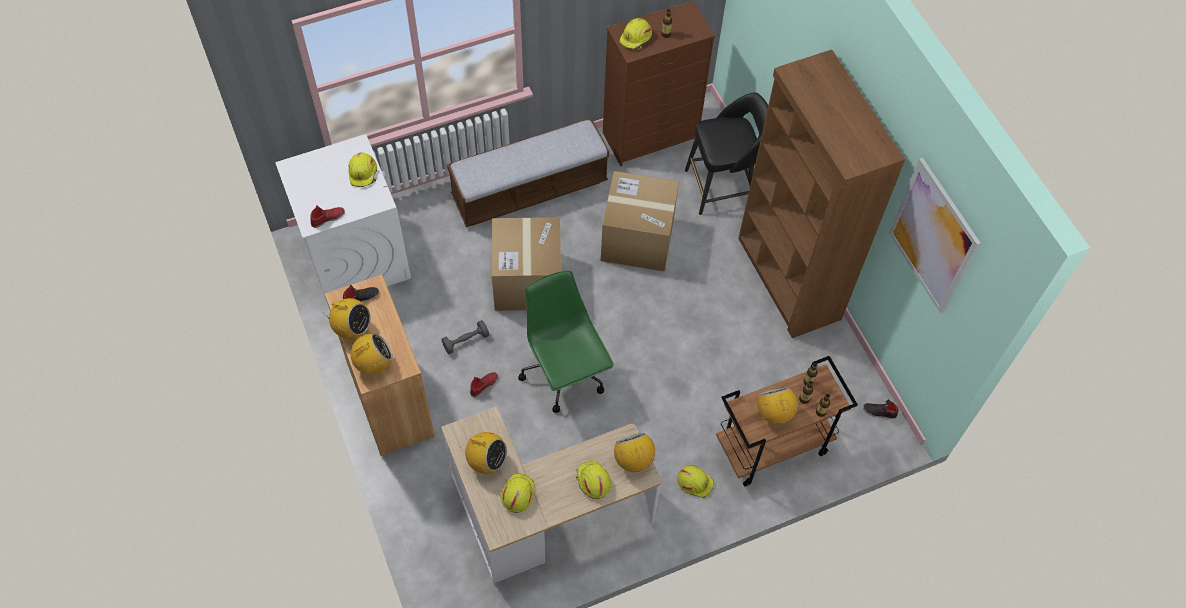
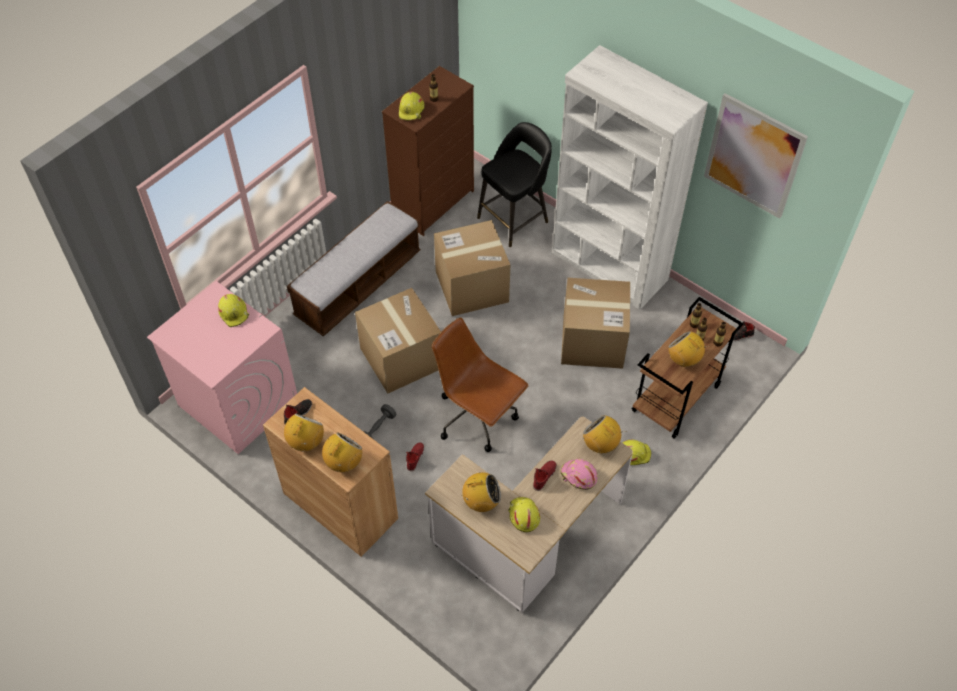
camera: 25 degrees left, 5 degrees down
white washing machine [275,134,411,304] -> pink washing machine [147,281,297,454]
red shoe [310,206,345,228] -> red shoe moved to [533,461,556,491]
radio [328,298,371,339] -> radio turned 60 degrees counterclockwise [284,413,324,451]
green office chair [518,270,614,413] -> brown office chair [432,317,529,452]
yellow hard hat [576,462,611,499] -> pink hard hat [561,459,597,490]
brown bookcase [738,50,905,338] -> white bookcase [552,45,708,310]
none -> cardboard box [561,278,630,369]

